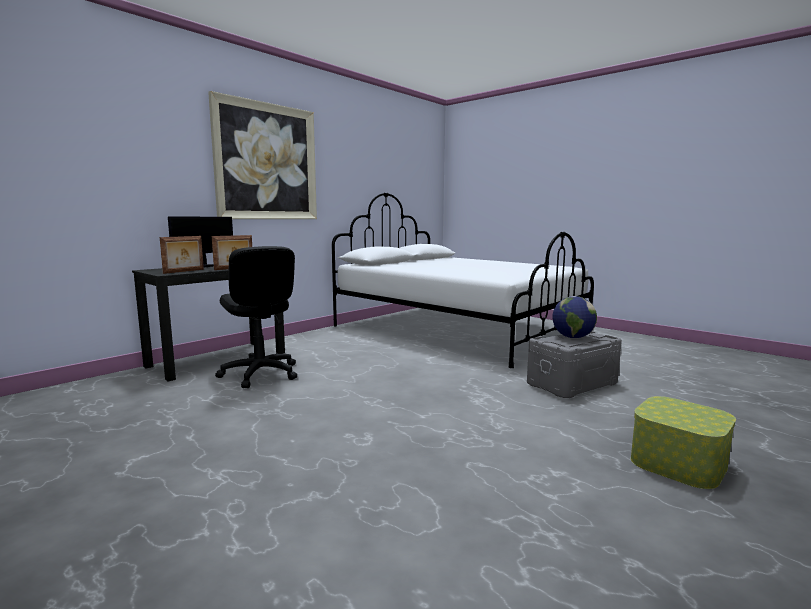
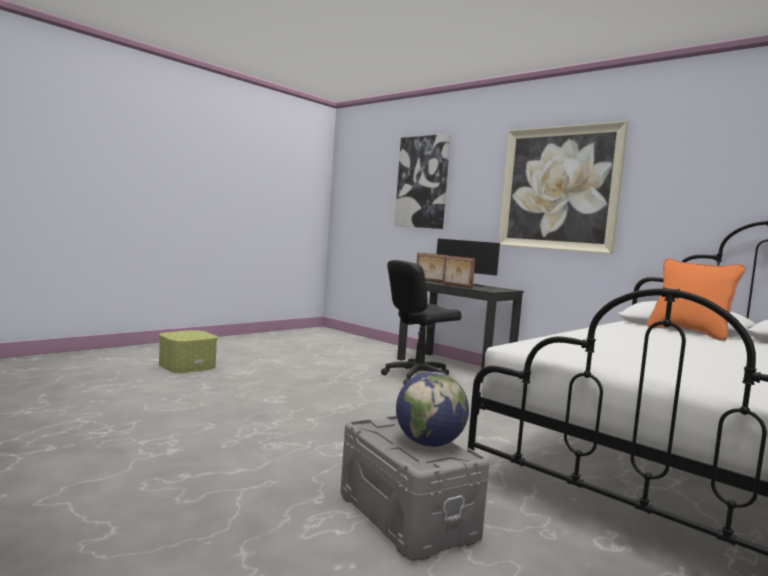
camera: 90 degrees right, 5 degrees down
storage box [630,396,736,489] -> storage box moved to [159,330,218,373]
none -> picture [394,134,451,229]
none -> orange pillow [647,258,746,341]

